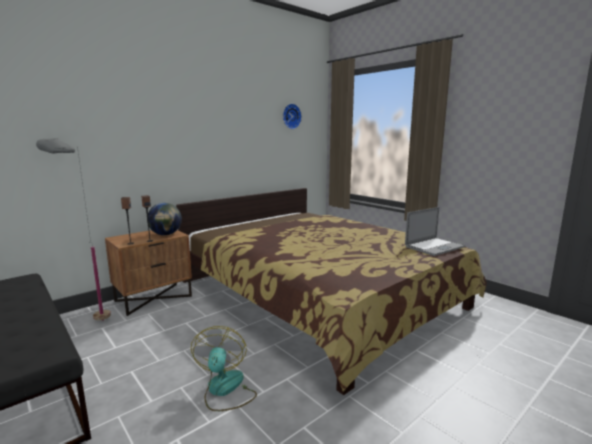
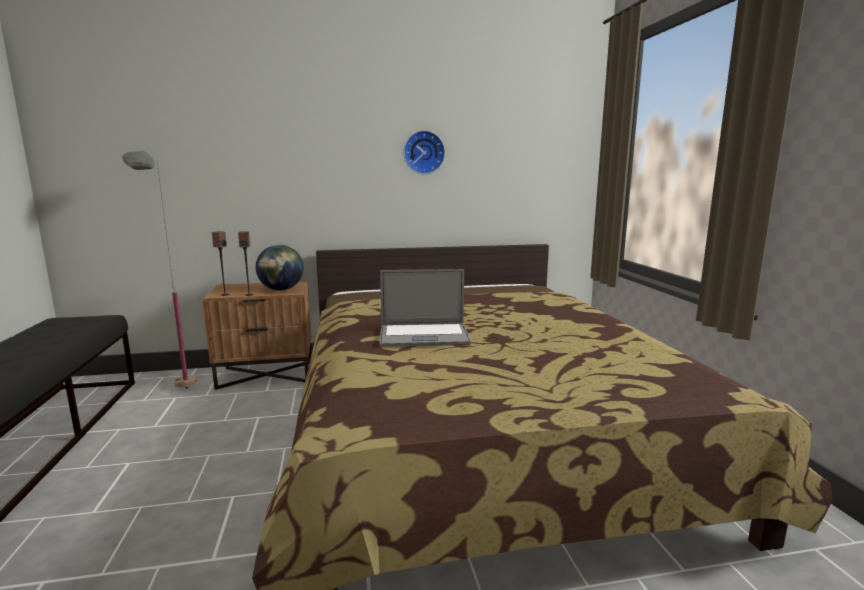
camera: 30 degrees right, 0 degrees up
fan [191,326,257,411] -> none
wall clock [283,104,302,129] -> wall clock moved to [403,130,445,174]
laptop [405,207,466,256] -> laptop moved to [380,269,471,347]

